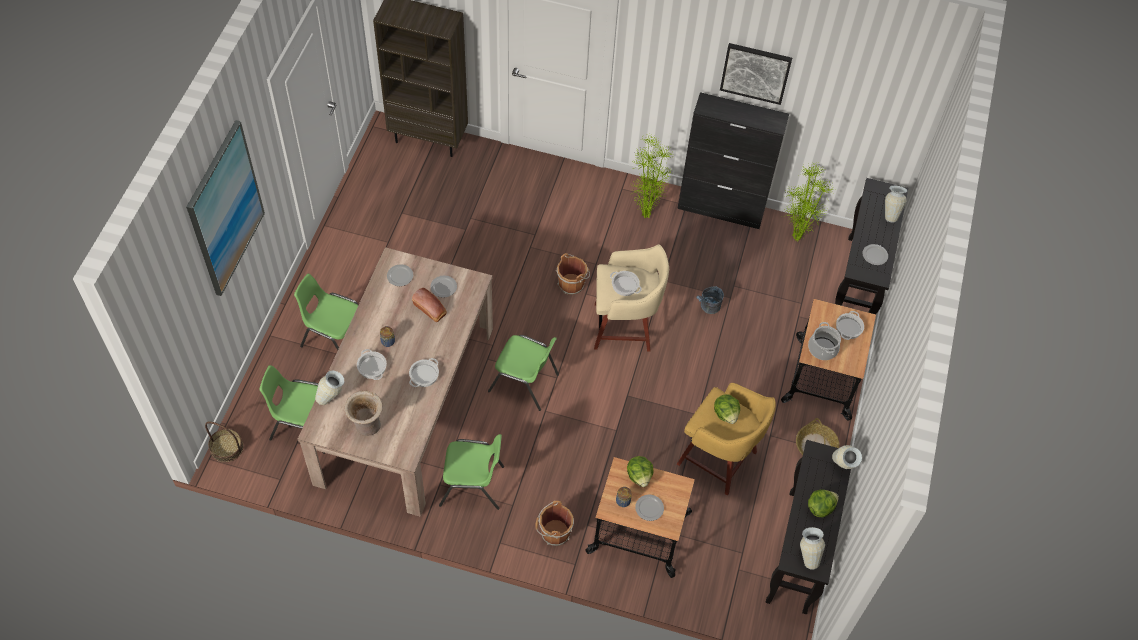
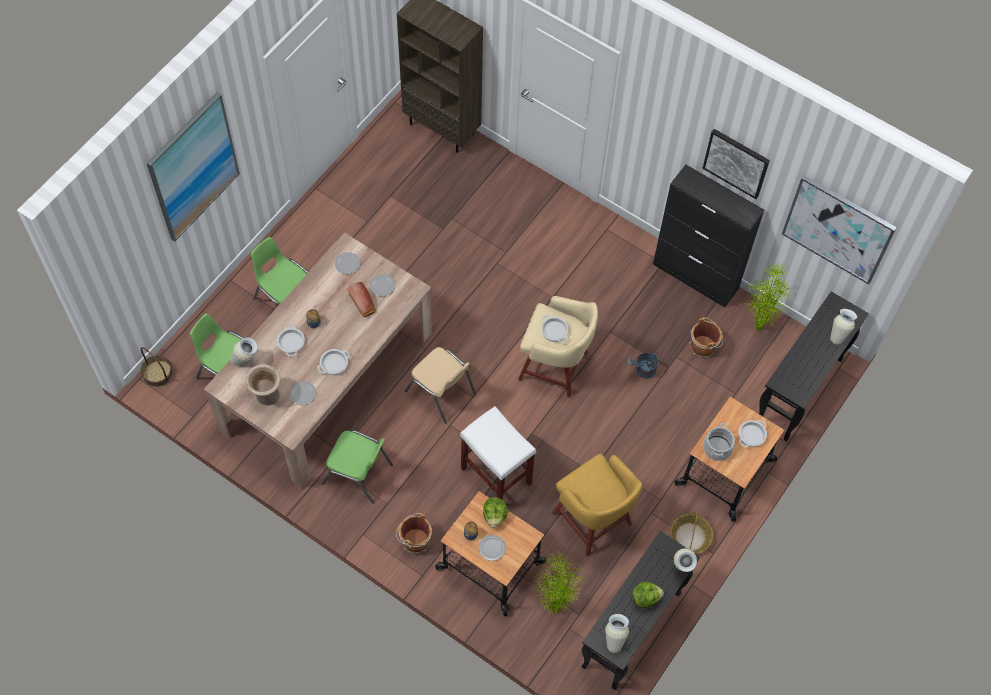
camera: 20 degrees right, 5 degrees up
green chair [488,335,559,411] -> beige chair [405,347,476,424]
brown bucket [556,253,590,295] -> brown bucket moved to [689,317,724,358]
potted plant [631,134,675,218] -> potted plant moved to [535,550,583,614]
lettuce [714,394,740,424] -> none
plate [863,244,888,265] -> plate moved to [290,381,316,405]
none -> white stool [460,406,536,500]
none -> picture [782,175,897,285]

